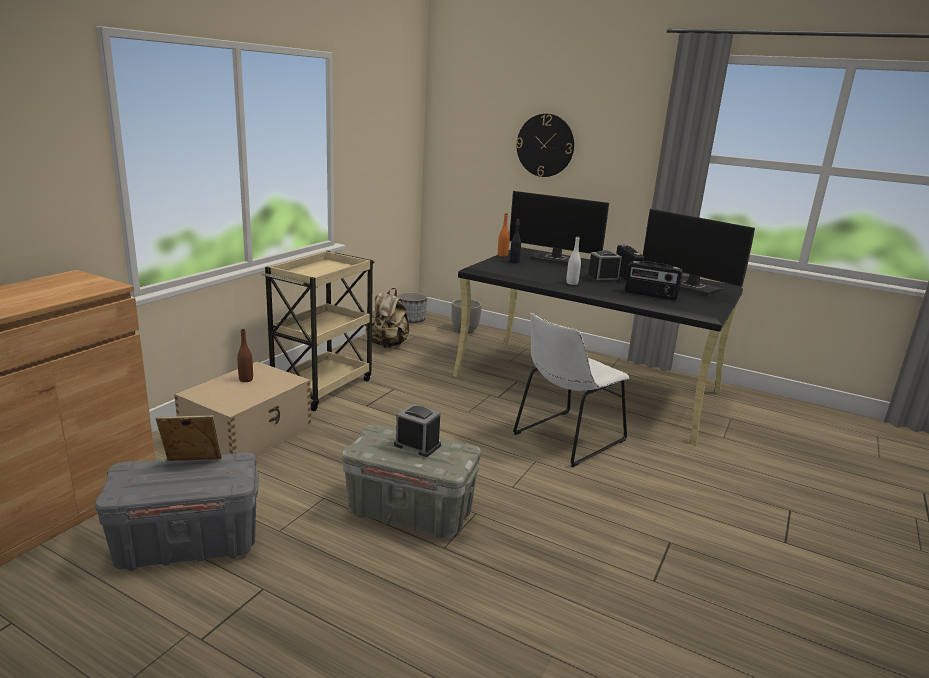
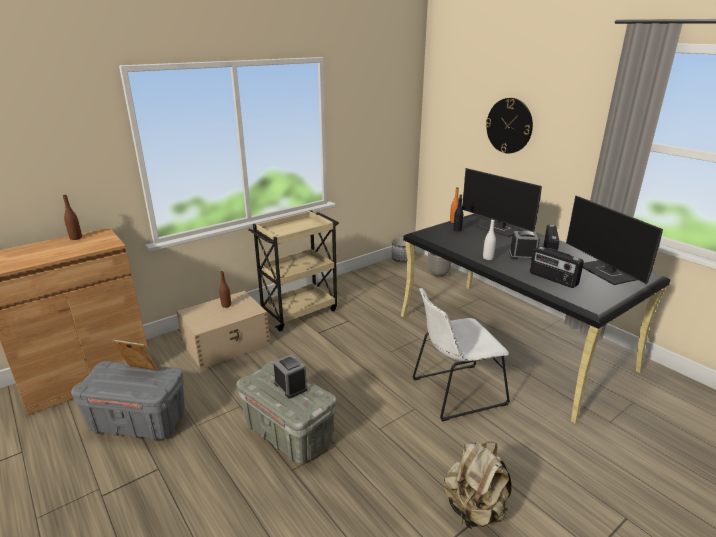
camera: 25 degrees right, 5 degrees up
beige backpack [365,288,409,348] -> beige backpack moved to [444,441,511,529]
none -> brown bottle [63,195,82,240]

